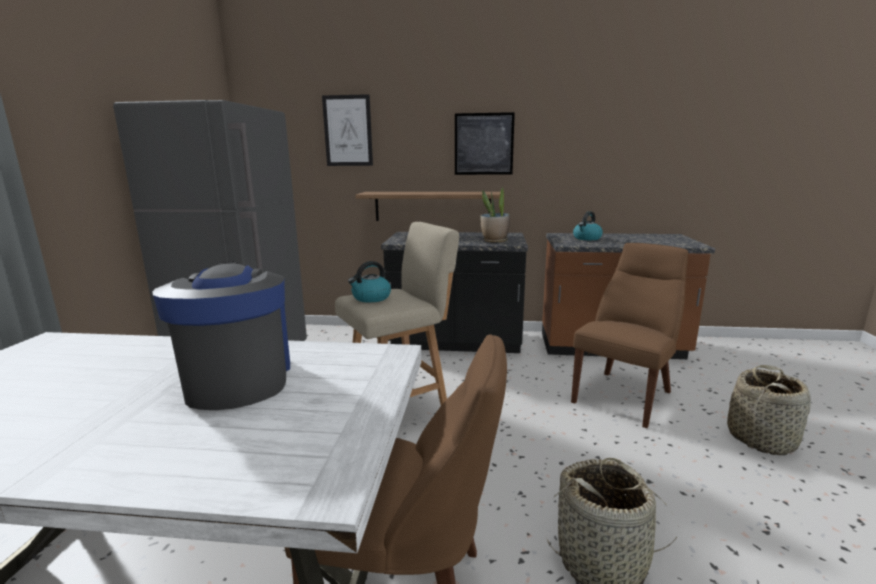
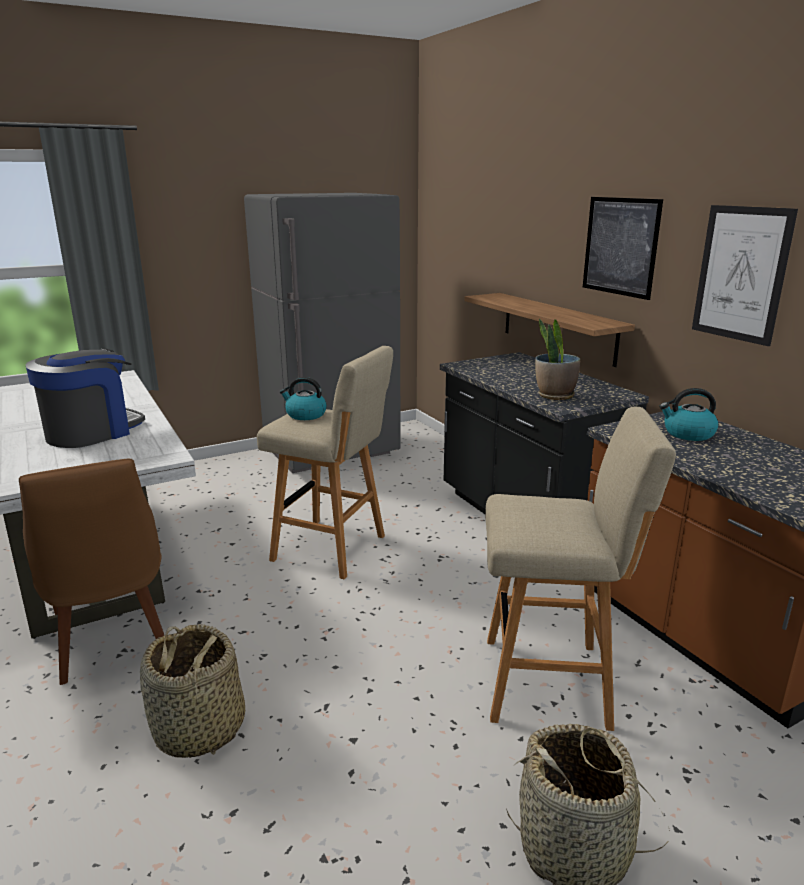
camera: 55 degrees right, 5 degrees up
picture [322,94,373,166] -> picture moved to [692,205,798,346]
brown chair [571,243,688,428] -> beige stool [485,407,676,731]

